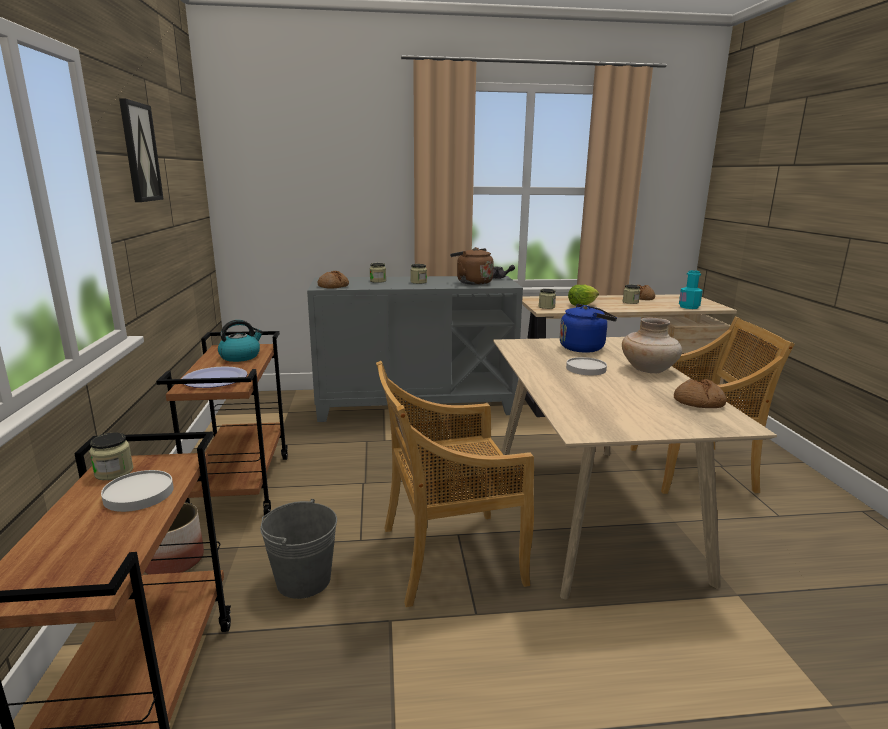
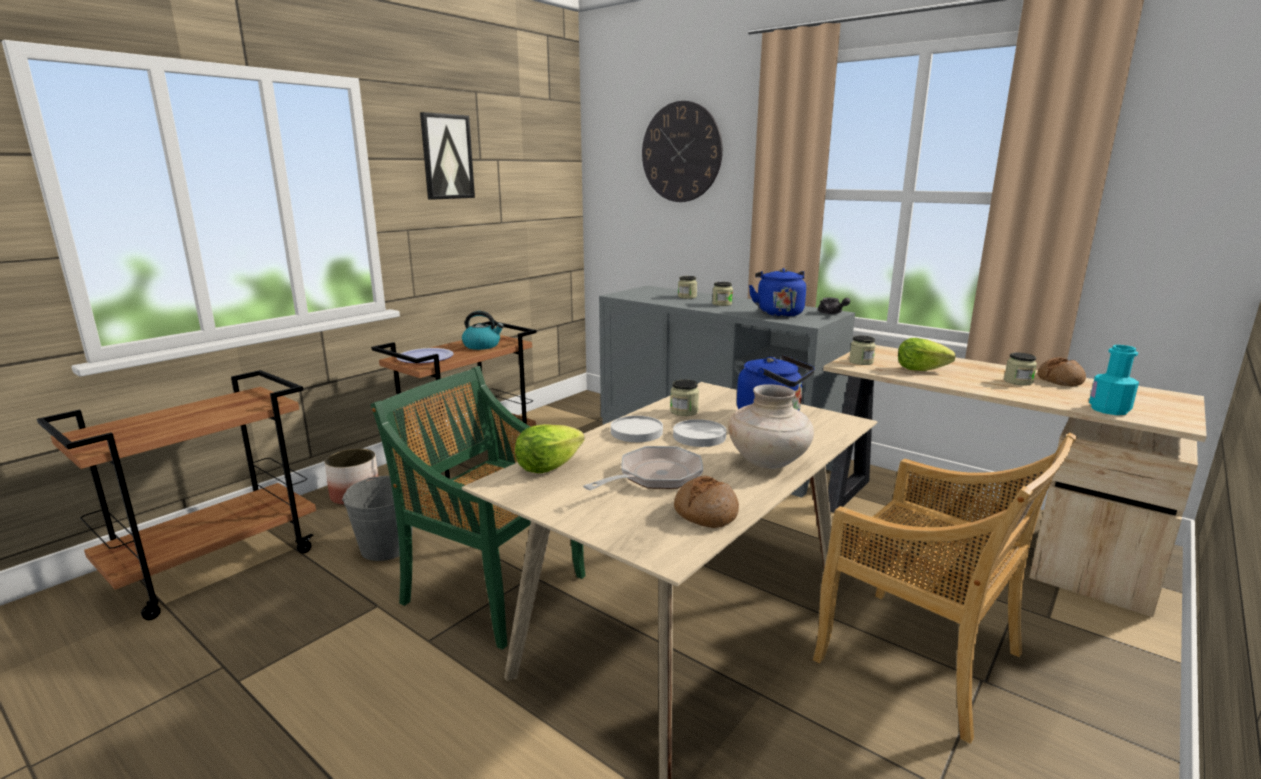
camera: 45 degrees right, 0 degrees up
jar [89,433,133,480] -> jar moved to [670,379,699,416]
white plate [101,470,174,512] -> white plate moved to [611,416,663,442]
bread [318,271,349,289] -> none
beige chair [376,361,534,607] -> green chair [370,366,586,650]
brown kettle [450,247,494,285] -> blue kettle [749,268,806,317]
none -> lettuce [515,424,585,473]
none -> frying pan [583,446,703,490]
none -> wall clock [642,101,723,202]

